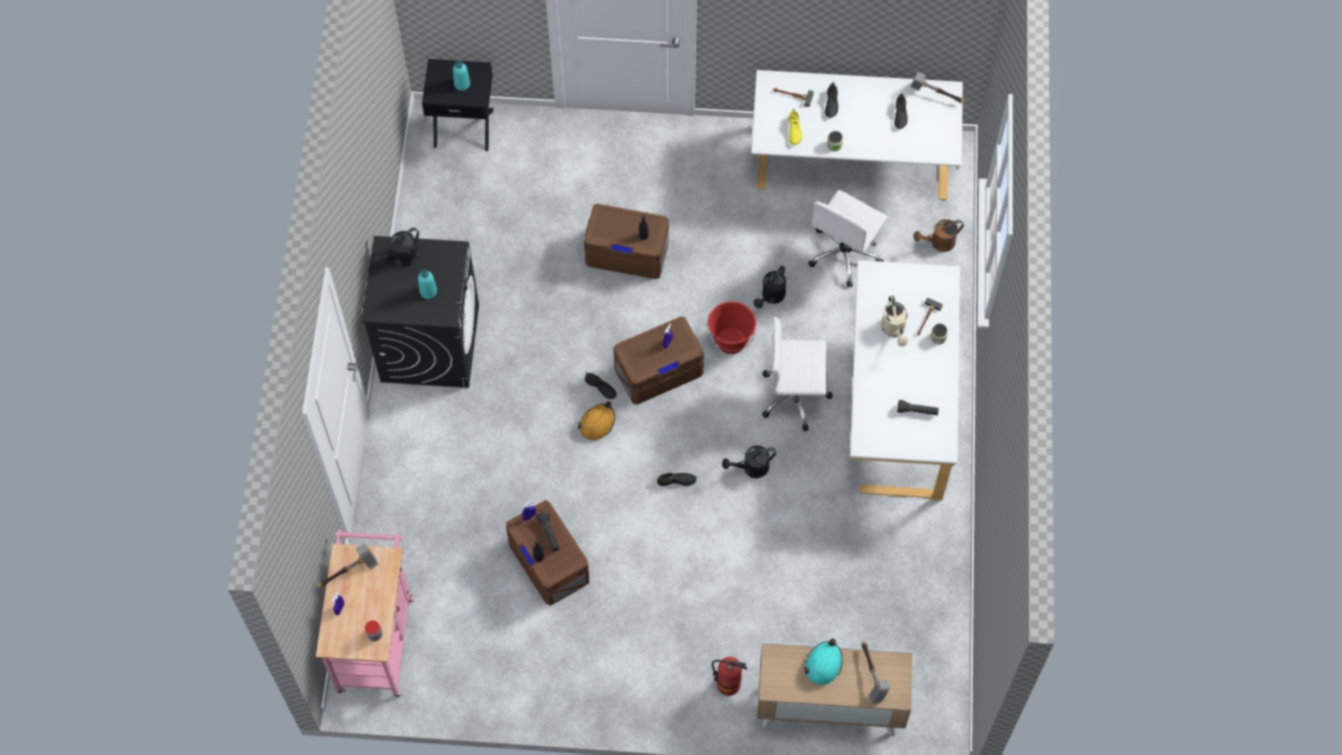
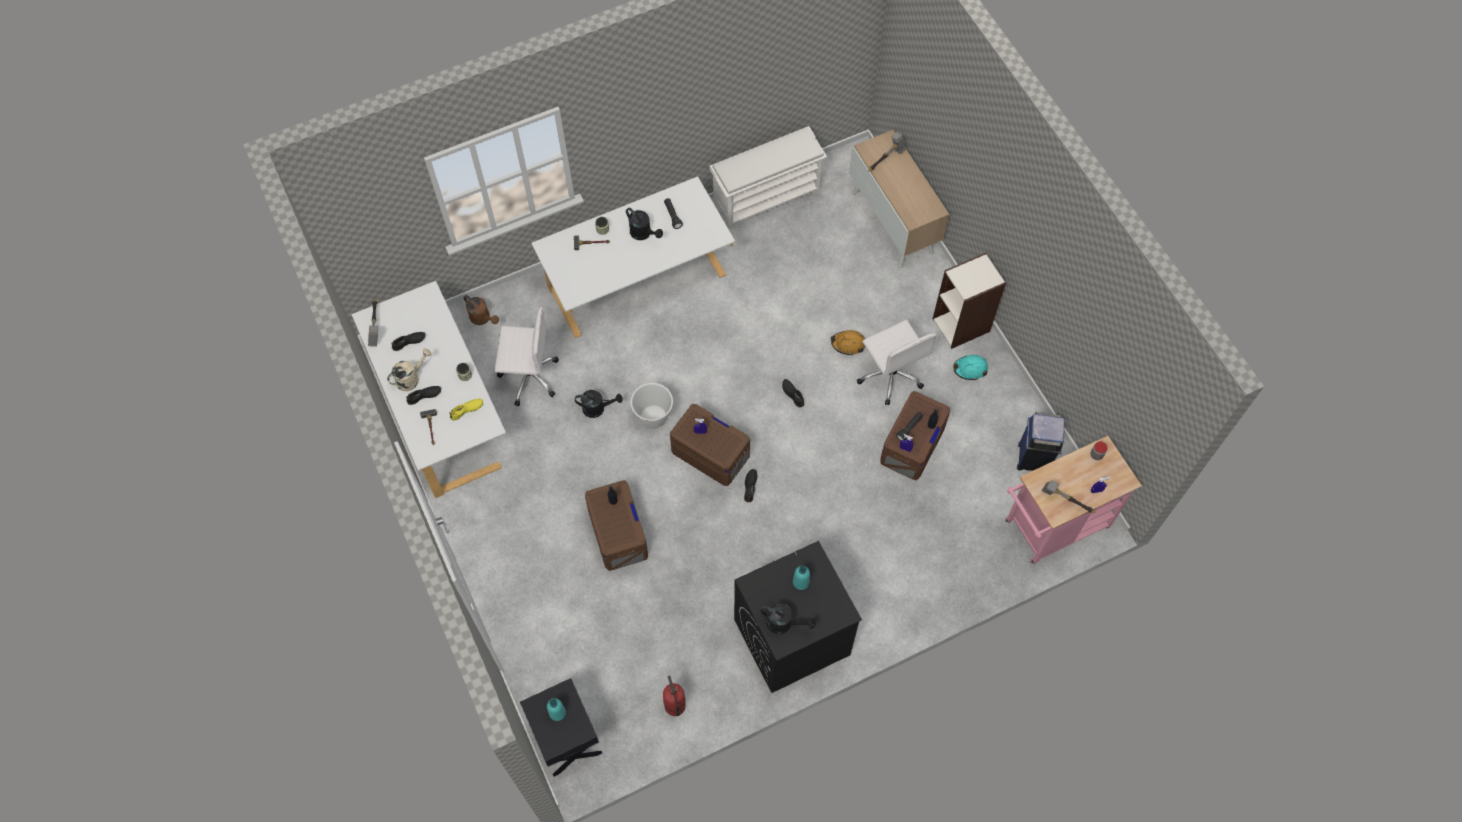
camera: 120 degrees left, 0 degrees up
orange hard hat [578,401,615,440] -> orange hard hat moved to [831,330,865,356]
red bucket [707,301,756,354] -> white bucket [630,383,673,429]
fire extinguisher [712,657,747,696] -> fire extinguisher moved to [663,675,686,716]
black watering can [722,445,776,478] -> black watering can moved to [626,208,663,240]
white office chair [762,317,833,431] -> white office chair moved to [857,320,936,405]
turquoise hard hat [804,638,842,685] -> turquoise hard hat moved to [953,355,988,380]
beige watering can [881,295,908,346] -> beige watering can moved to [387,349,432,391]
none -> white shoe rack [709,126,827,229]
none -> bookcase [933,253,1006,349]
none -> blue trash can [1017,412,1065,471]

